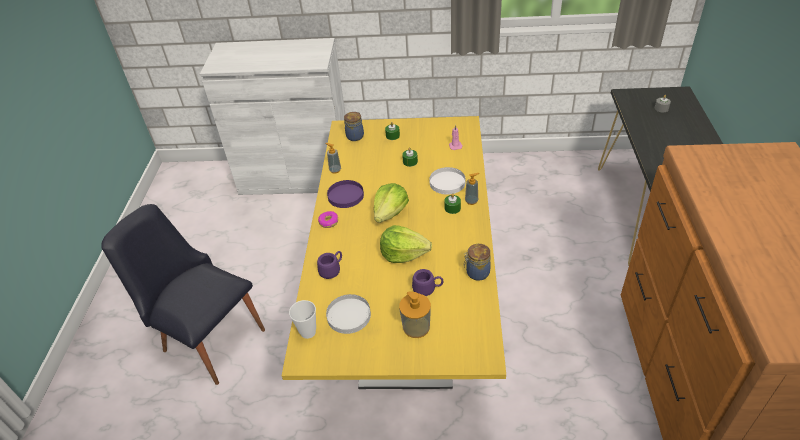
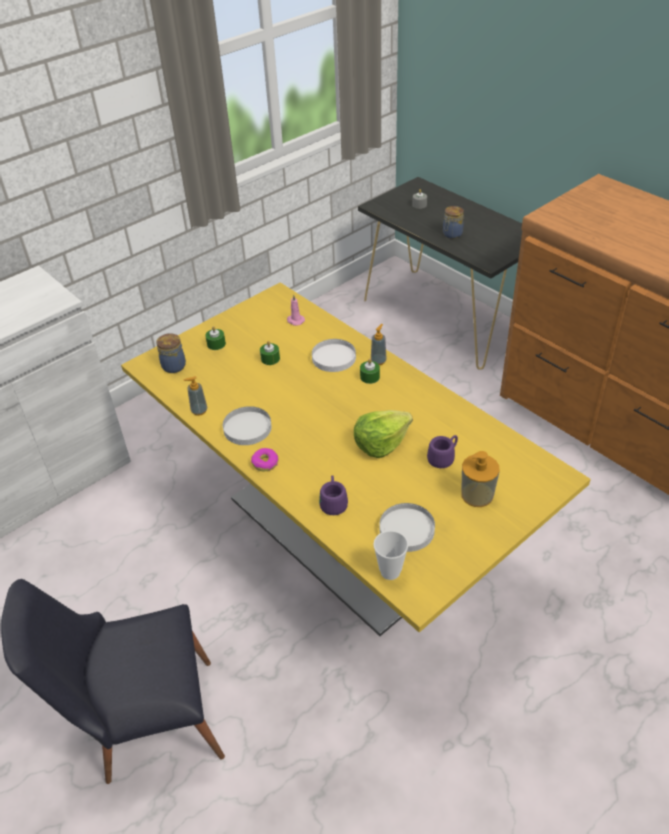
camera: 45 degrees left, 0 degrees up
purple plate [327,180,364,208] -> white plate [223,406,272,445]
lettuce [374,183,409,223] -> none
jar [464,244,490,281] -> jar moved to [443,206,464,239]

